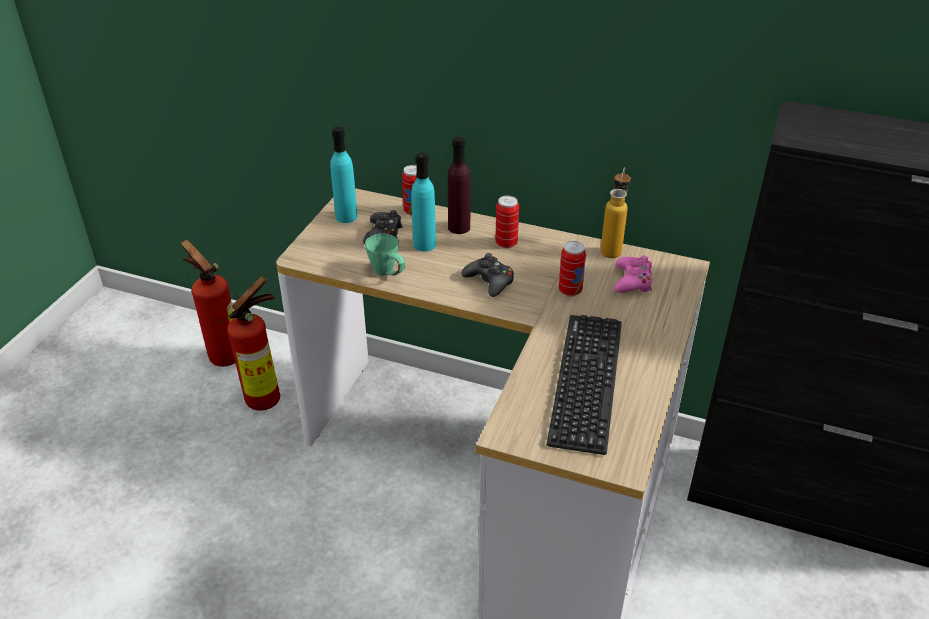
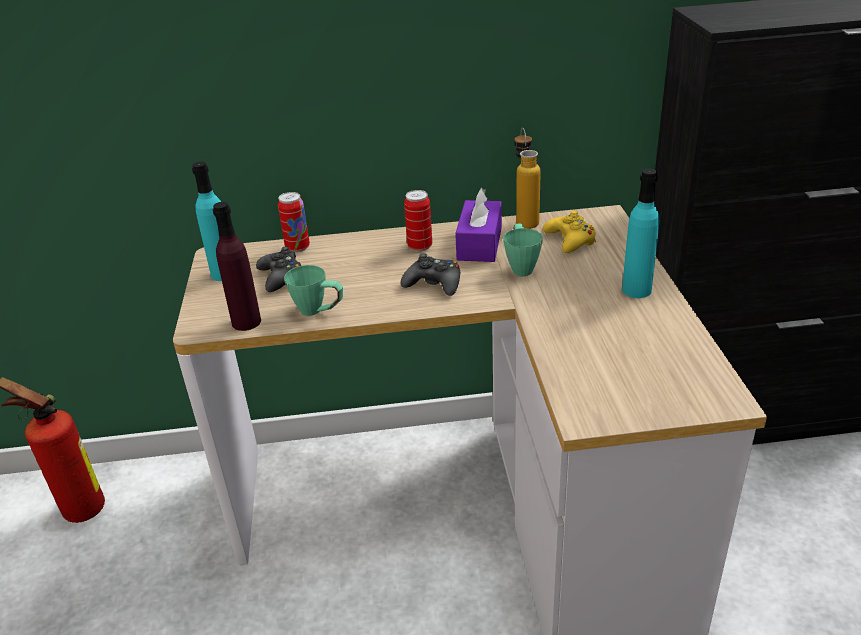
camera: 25 degrees left, 5 degrees down
fire extinguisher [227,276,280,410] -> none
turquoise bottle [411,152,436,252] -> turquoise bottle moved to [622,168,659,298]
purple bottle [448,137,471,234] -> purple bottle moved to [213,202,261,331]
keyboard [547,315,622,455] -> none
can [559,241,586,297] -> green mug [504,223,543,276]
pink game controller [614,255,652,293] -> yellow game controller [543,211,596,253]
none -> purple tissue box [455,188,502,262]

